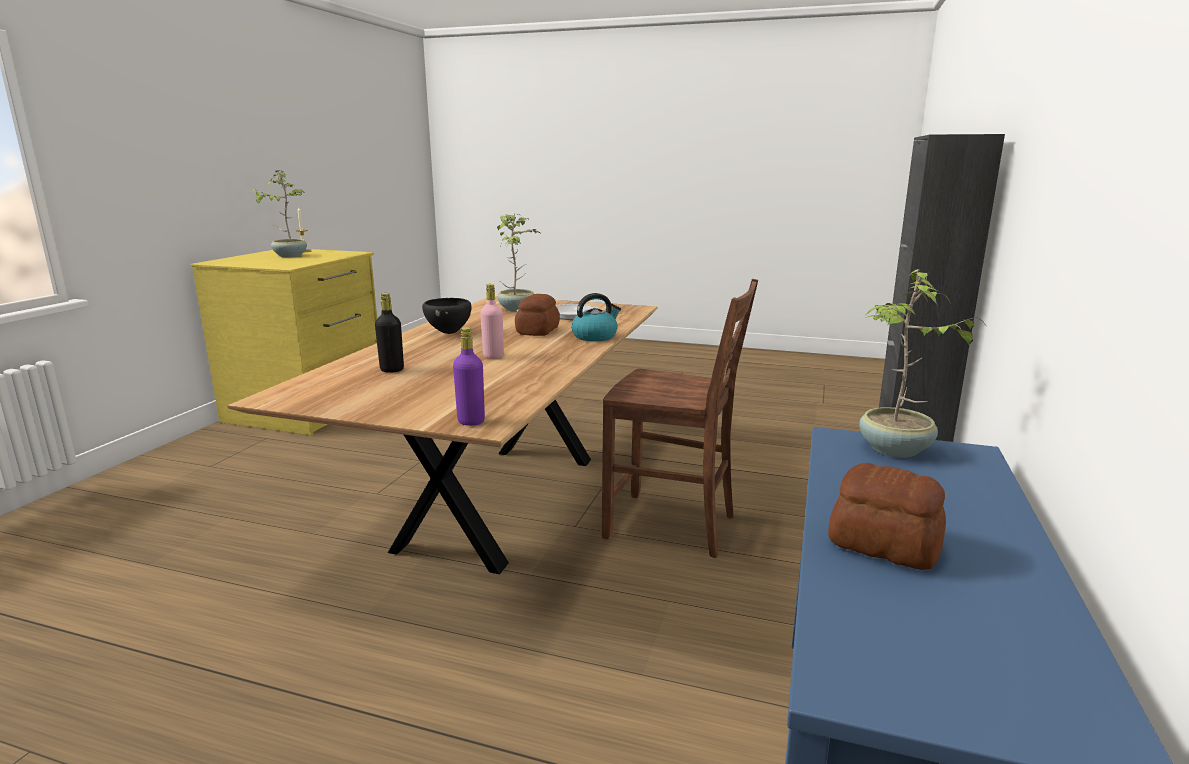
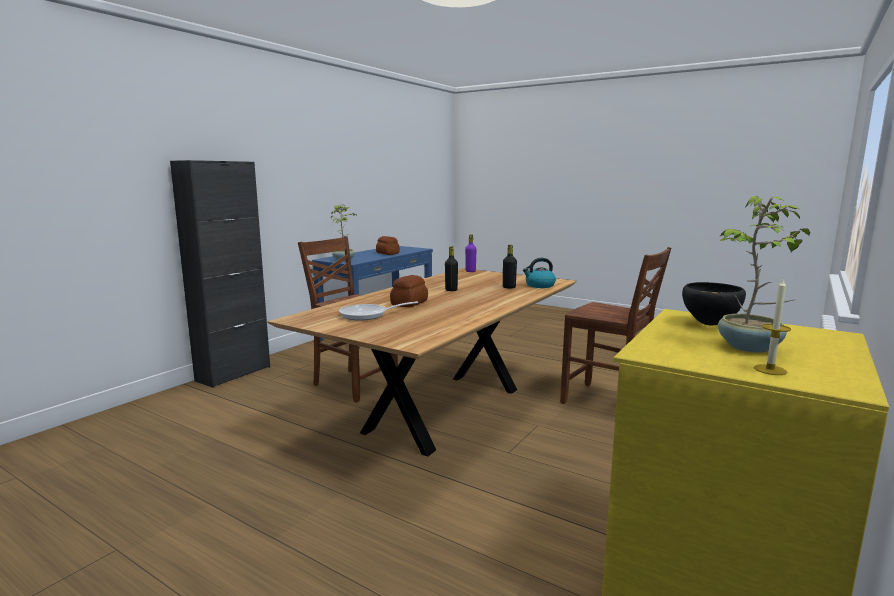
camera: 165 degrees left, 5 degrees down
black bowl [422,298,472,334] -> black bowl moved to [682,282,746,325]
pink bottle [480,284,504,359] -> black bottle [445,246,458,291]
potted plant [497,214,540,312] -> none
kettle [571,293,621,341] -> kettle moved to [523,258,556,288]
none -> brown chair [560,247,671,404]

